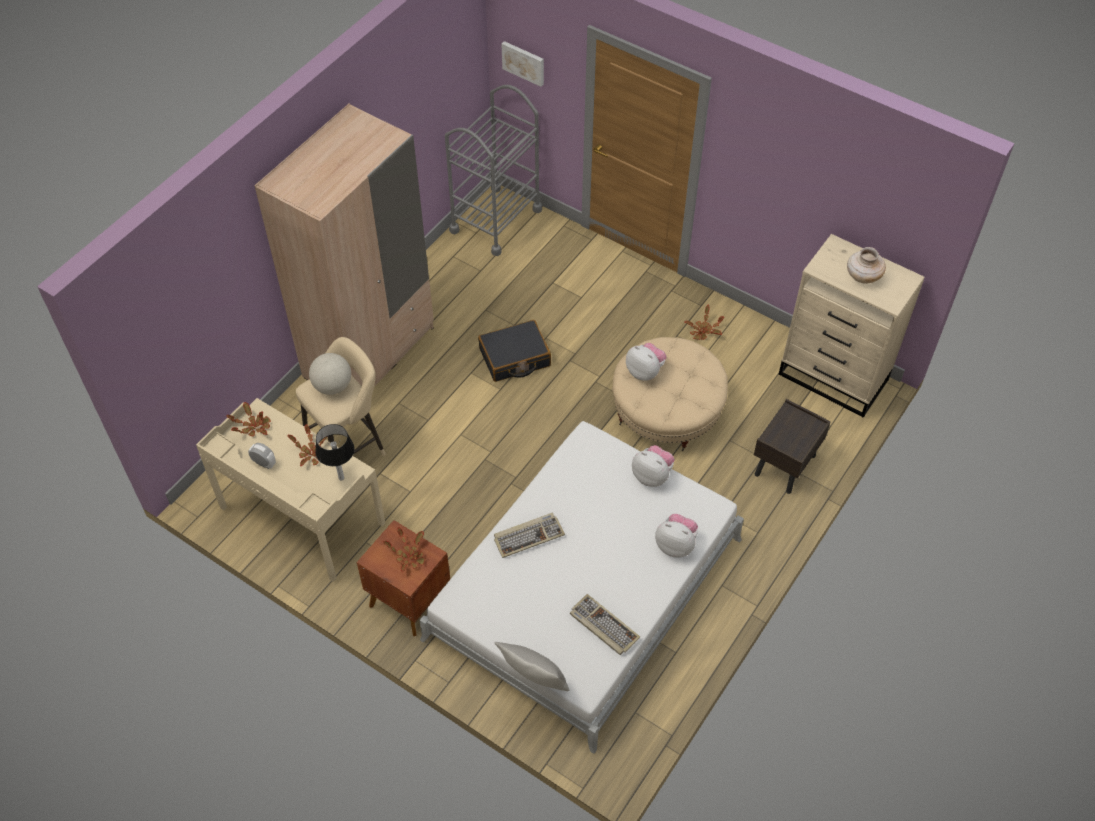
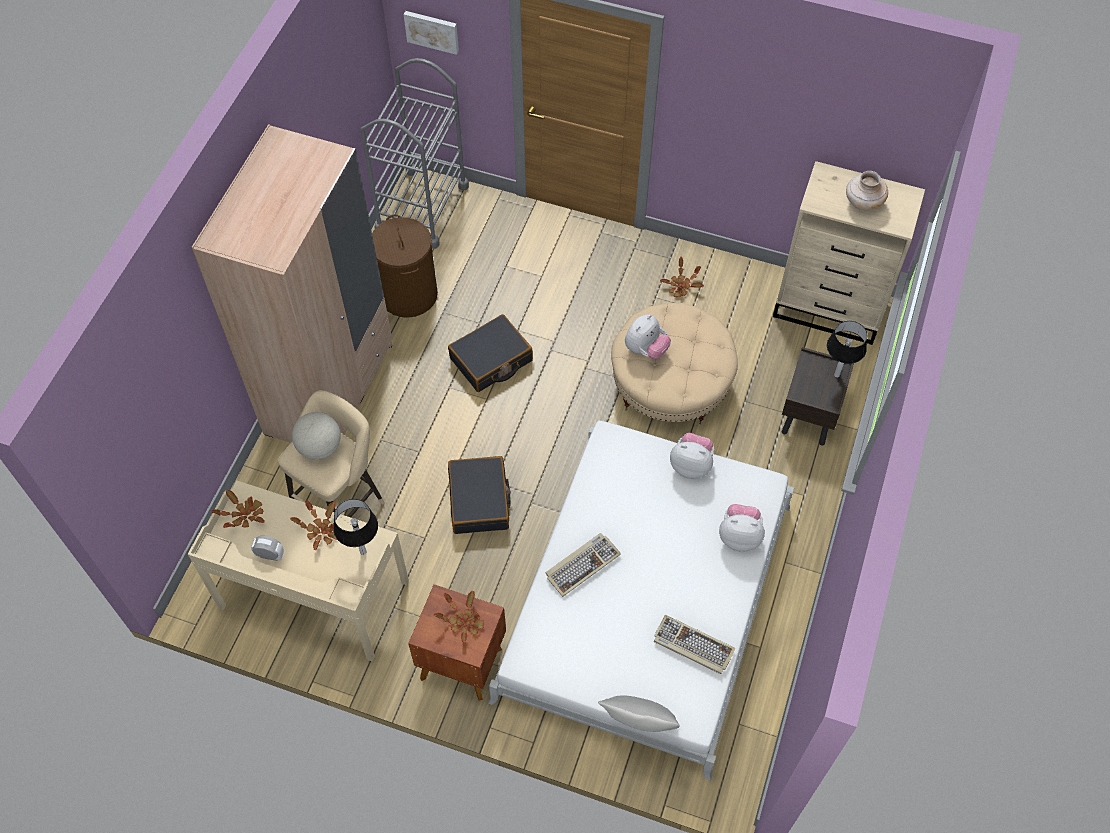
camera: 15 degrees left, 5 degrees up
plush toy [626,343,667,381] -> plush toy turned 105 degrees clockwise [625,314,671,359]
none -> brown laundry basket [372,214,438,318]
none -> black suitcase [448,456,511,534]
none -> table lamp [827,321,867,378]

